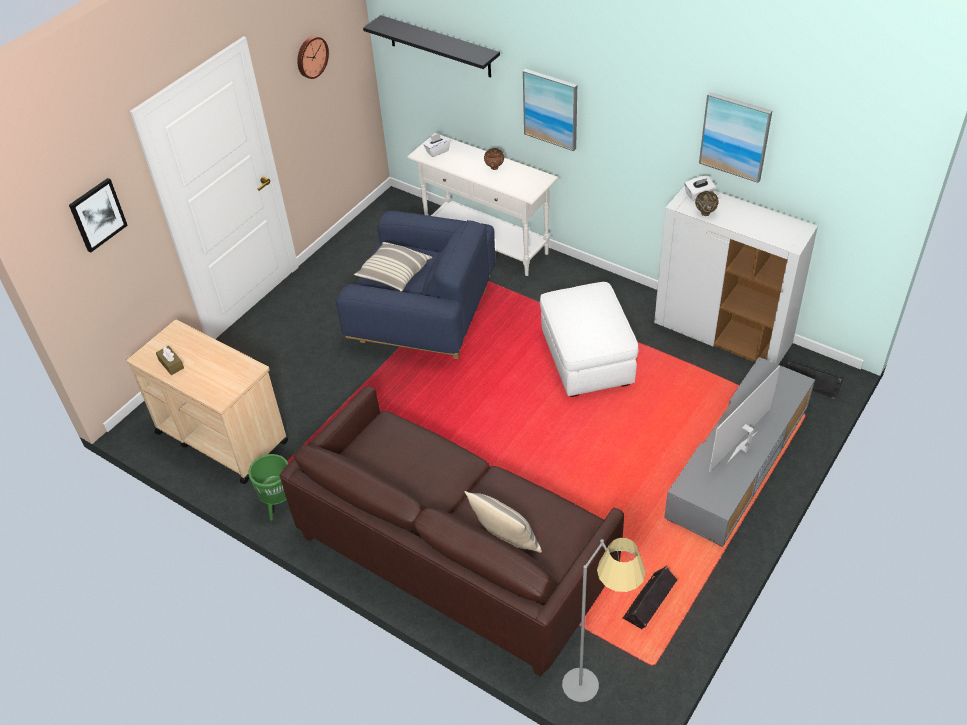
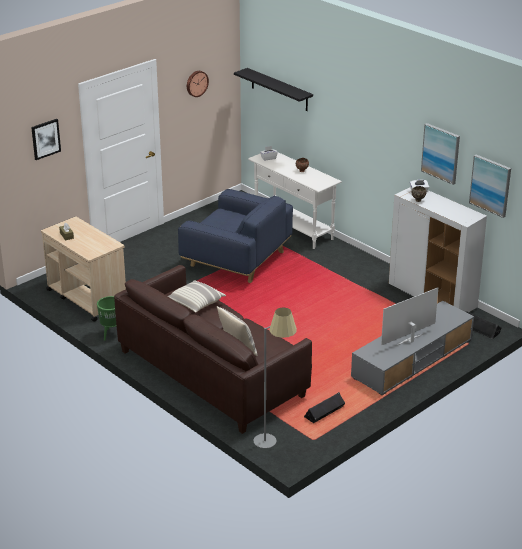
camera: 10 degrees right, 15 degrees down
pillow [354,242,432,292] -> pillow moved to [168,280,226,313]
picture [523,69,577,151] -> picture moved to [469,155,511,218]
white ottoman [540,282,638,397] -> none

